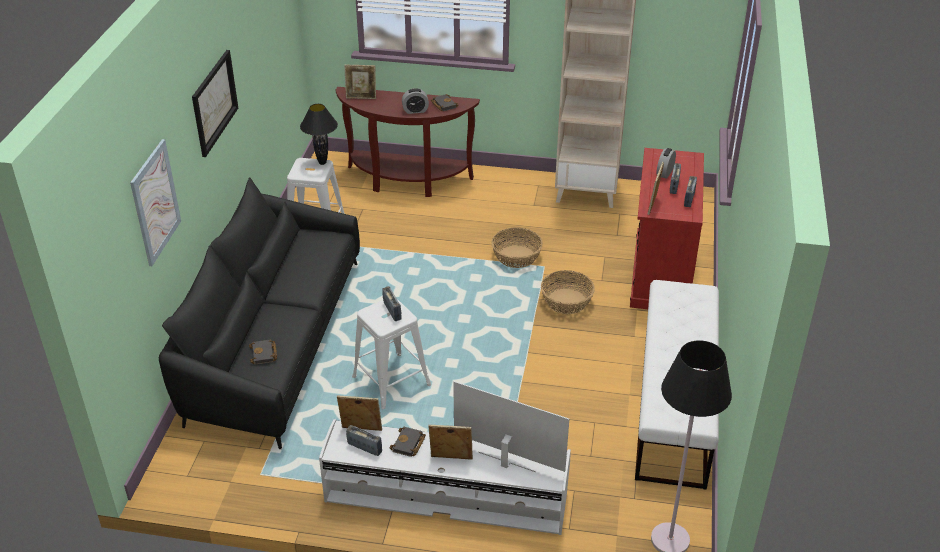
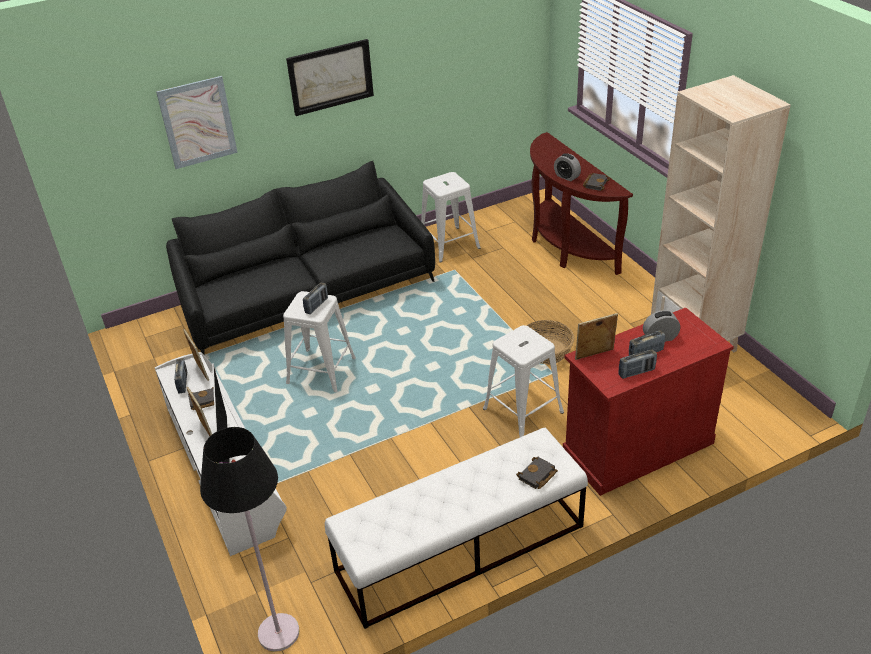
camera: 55 degrees right, 0 degrees up
black book [249,339,277,365] -> black book moved to [516,457,558,489]
black table lamp [300,104,338,165] -> none
picture frame [345,65,376,99] -> none
basket [541,270,595,314] -> white stool [483,325,564,437]

